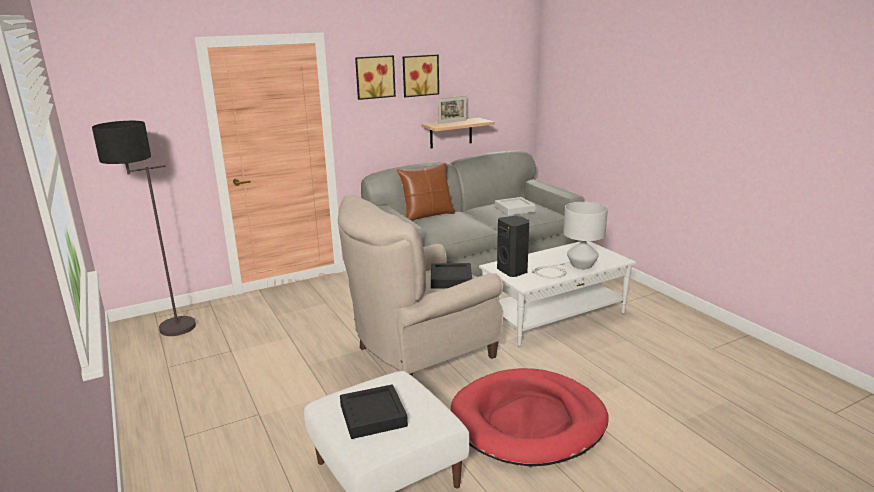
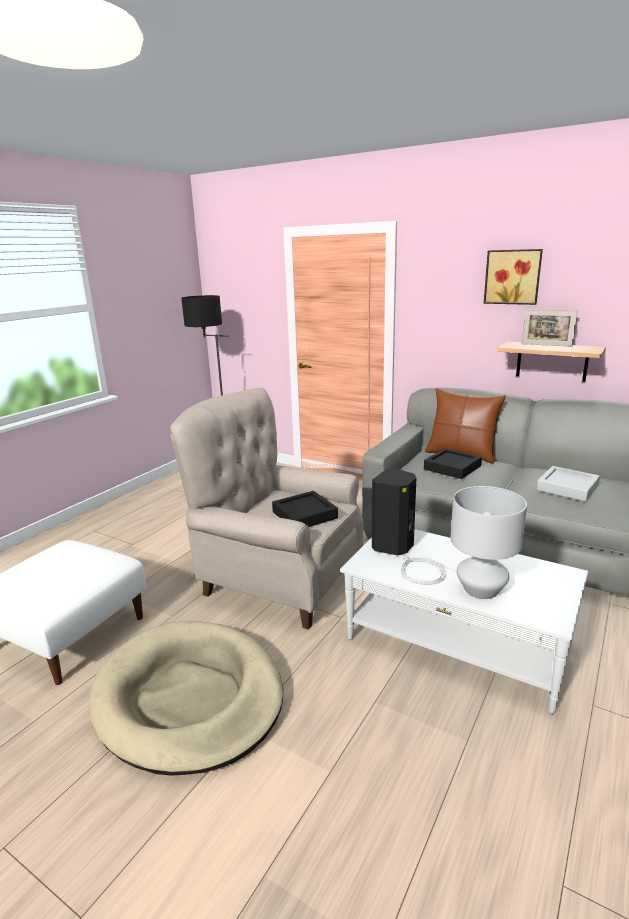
camera: 60 degrees right, 0 degrees up
black tray [340,384,408,439] -> black tray moved to [424,449,482,479]
picture [355,55,396,100] -> none
red dog bed [451,368,609,467] -> beige dog bed [89,621,283,776]

